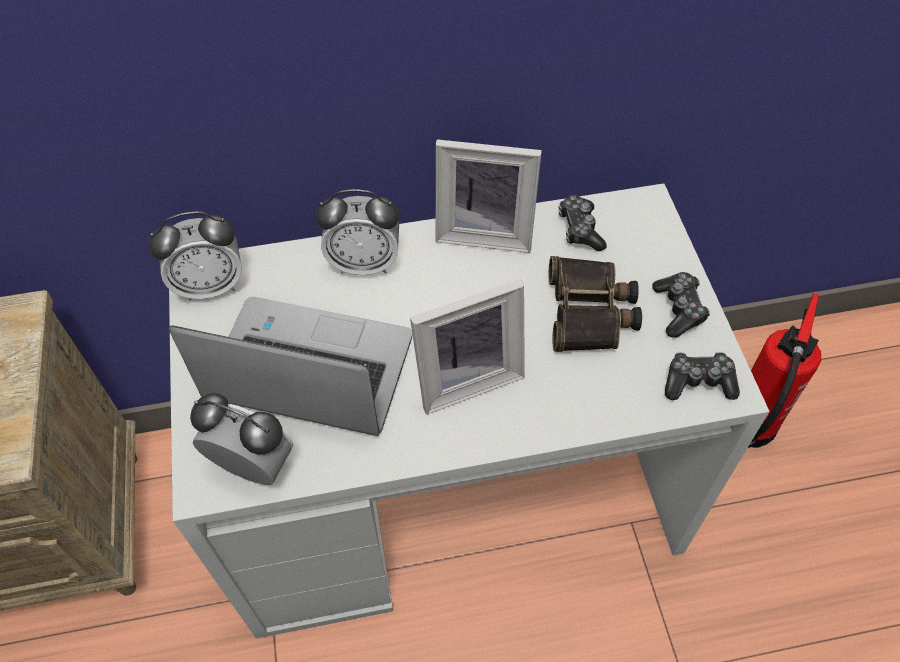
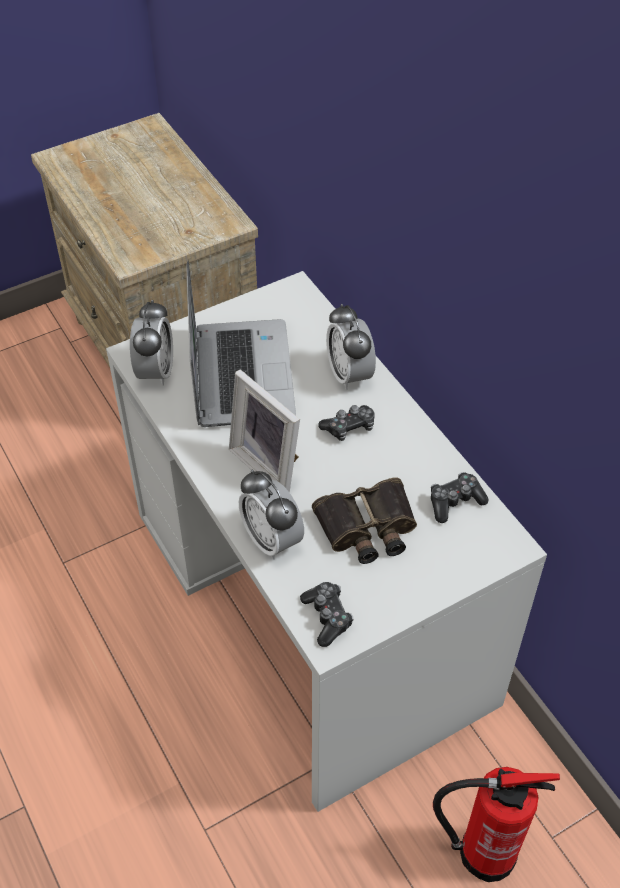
camera: 70 degrees right, 5 degrees down
alarm clock [148,212,242,301] -> alarm clock moved to [239,470,304,560]
picture frame [436,139,542,253] -> none
game controller [652,272,710,338] -> game controller moved to [318,405,375,441]

